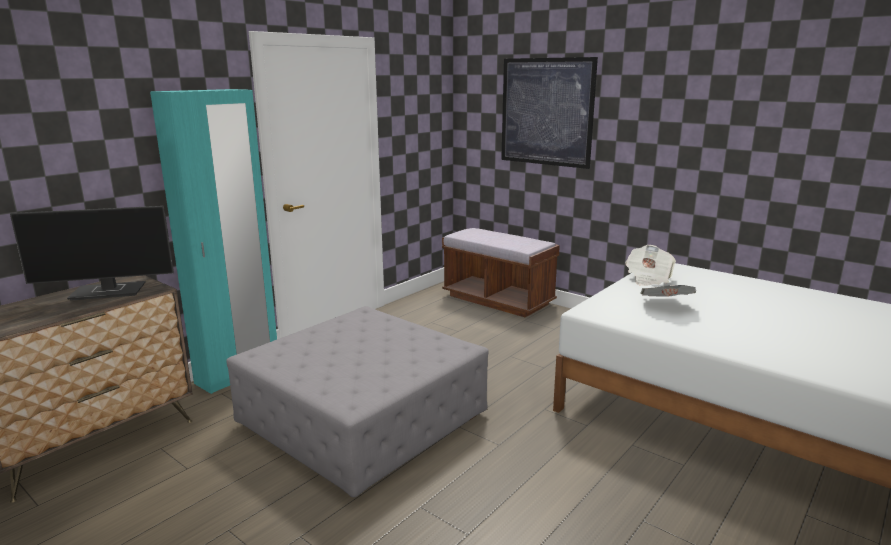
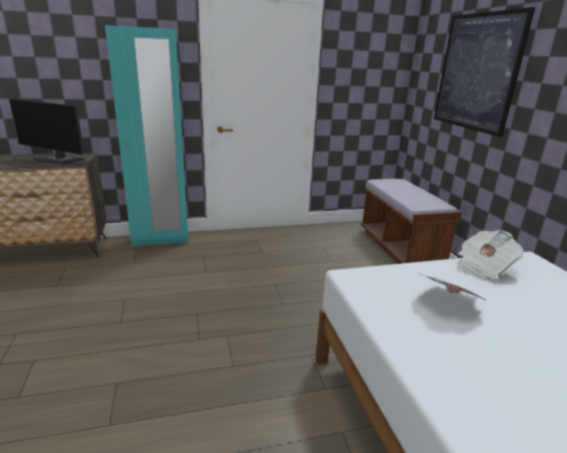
camera: 35 degrees right, 5 degrees up
grey ottoman [226,306,489,497] -> none

